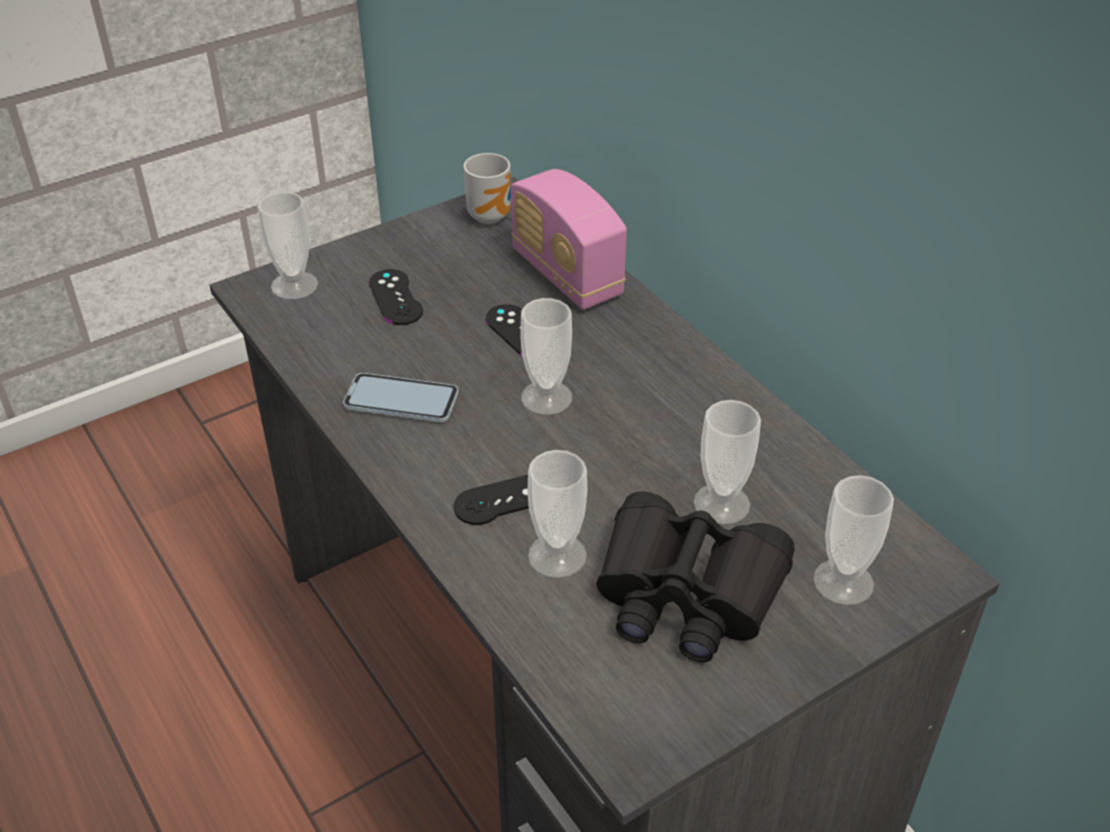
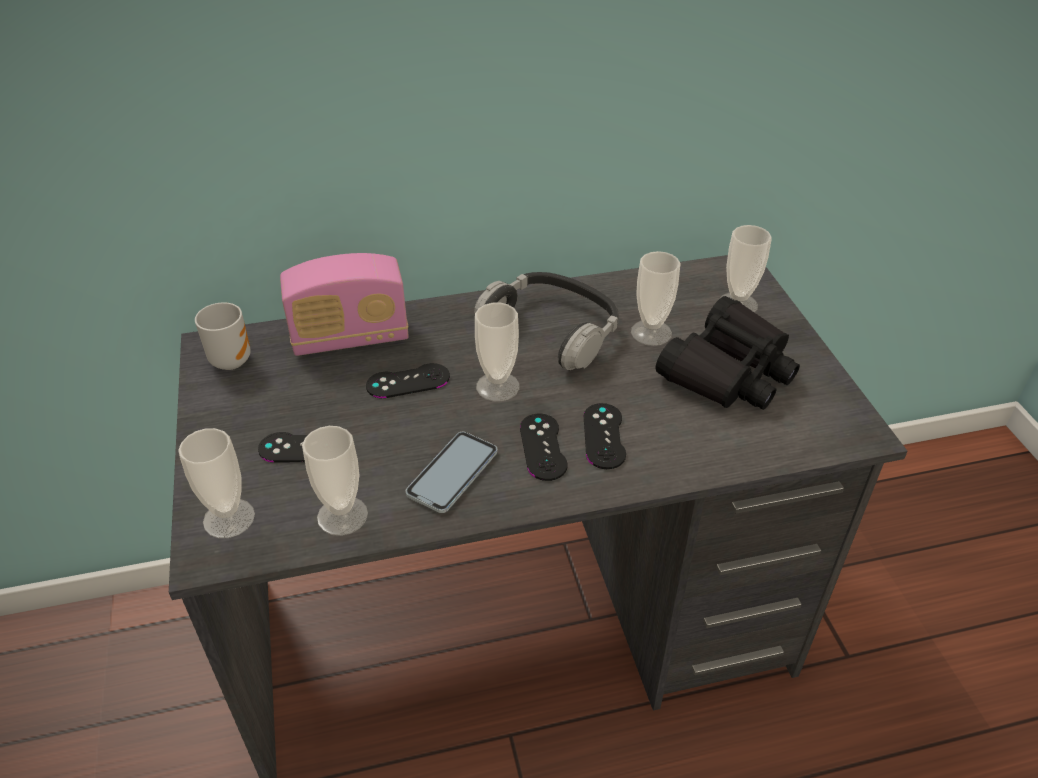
camera: 70 degrees left, 0 degrees up
cup [527,450,587,578] -> cup moved to [302,426,368,536]
none -> headphones [474,272,619,370]
none -> black game controller [520,414,568,481]

